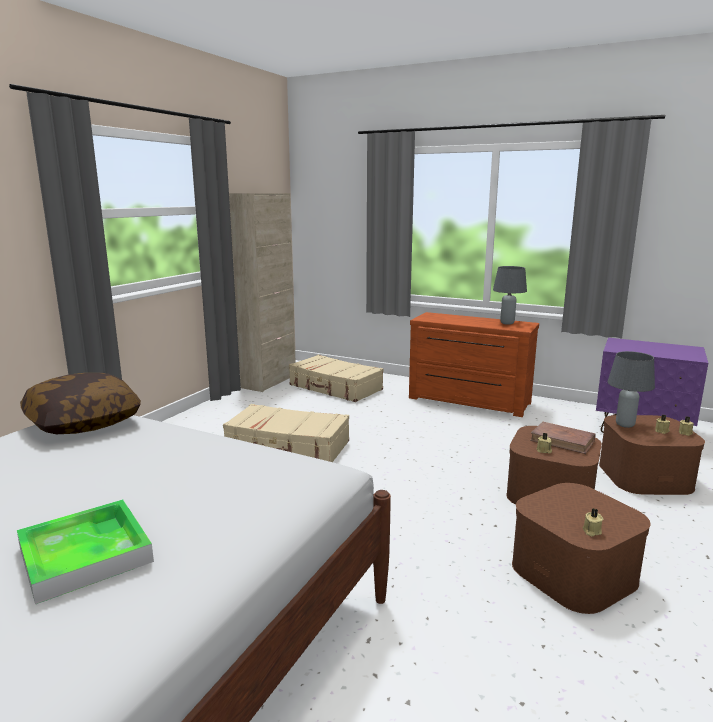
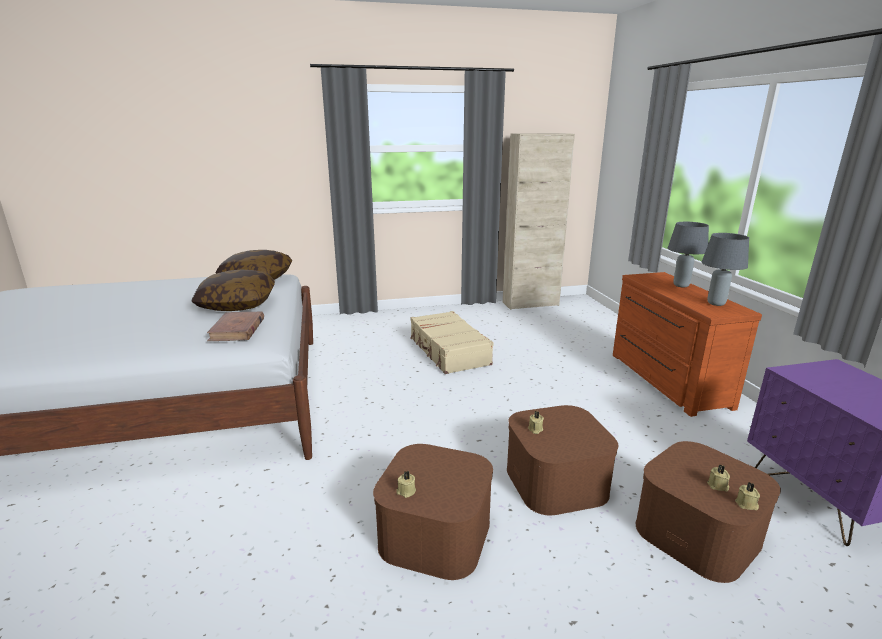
camera: 50 degrees right, 5 degrees up
tray [17,499,154,605] -> none
beige suitcase [289,355,383,402] -> none
brown book [530,422,595,454] -> brown book moved to [207,312,264,341]
grey table lamp [608,351,655,428] -> grey table lamp moved to [668,222,709,288]
none -> pillow [192,270,275,311]

